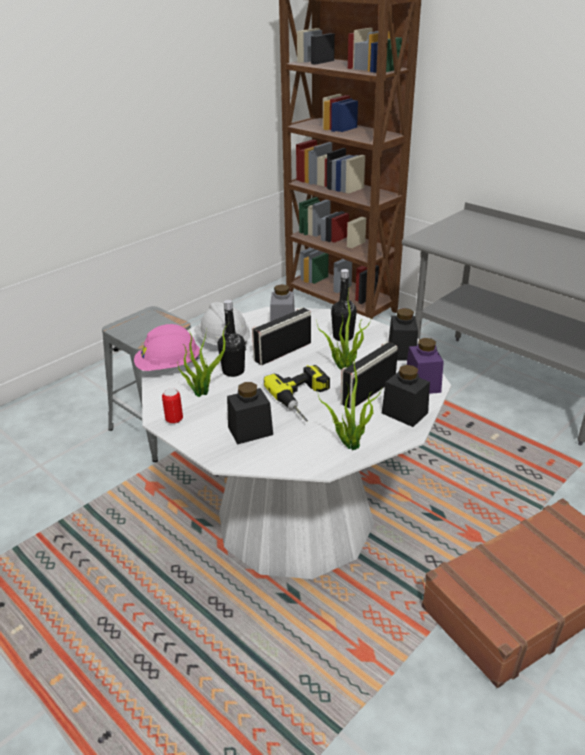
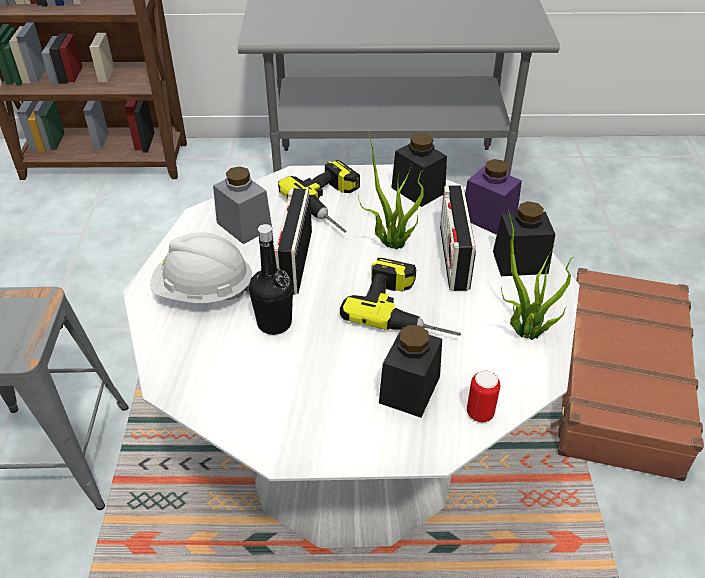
camera: 45 degrees left, 10 degrees up
pink hard hat [134,324,200,371] -> none
can [162,388,183,424] -> can moved to [467,371,500,423]
potted plant [177,322,230,397] -> none
black bottle [331,269,357,341] -> power drill [278,160,360,233]

